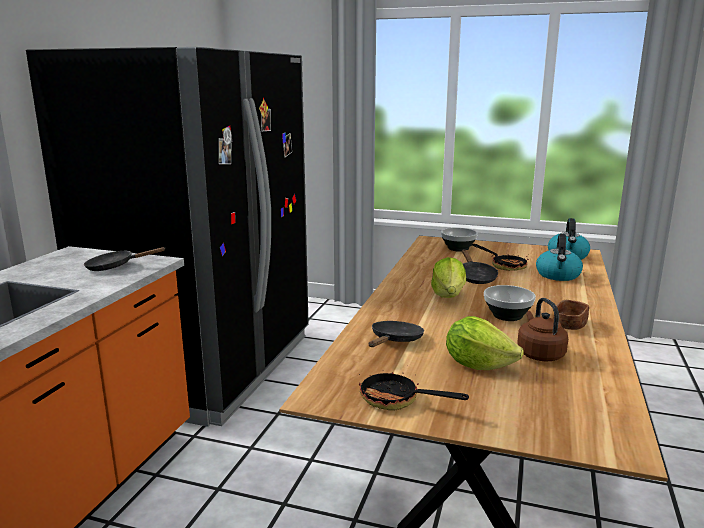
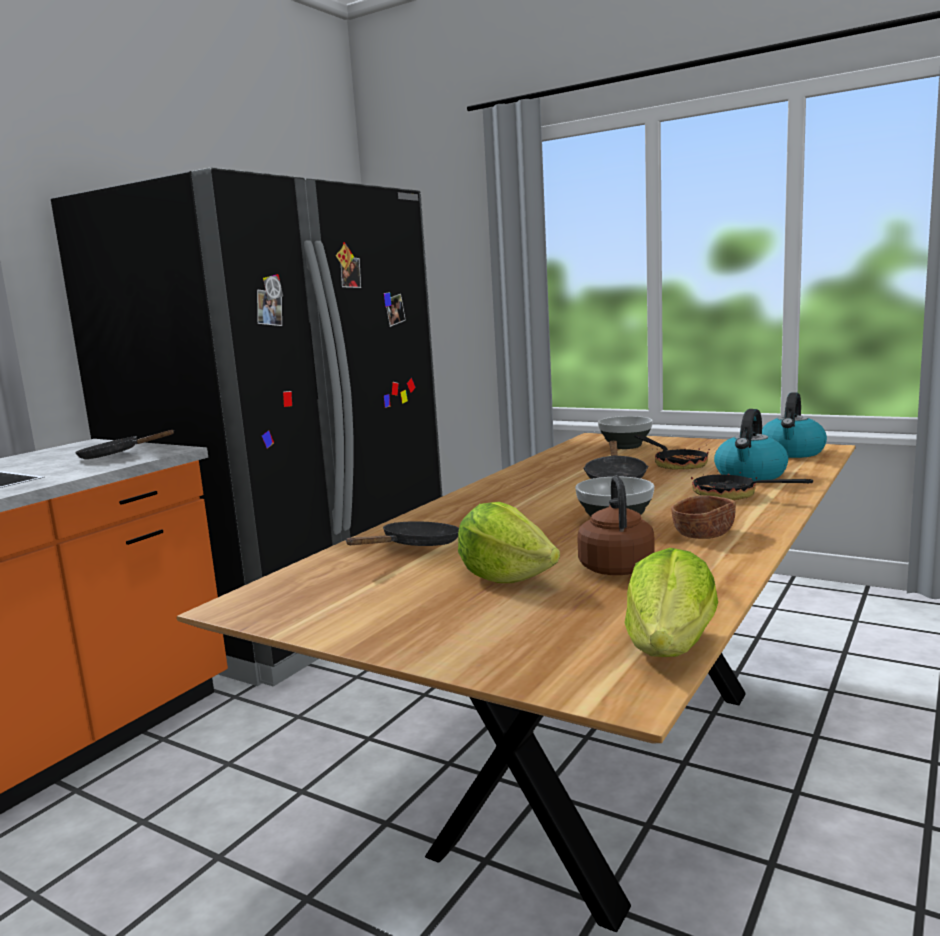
camera: 15 degrees right, 5 degrees down
frying pan [359,370,469,411] -> frying pan moved to [691,463,813,500]
lettuce [431,257,466,298] -> lettuce moved to [625,548,718,657]

